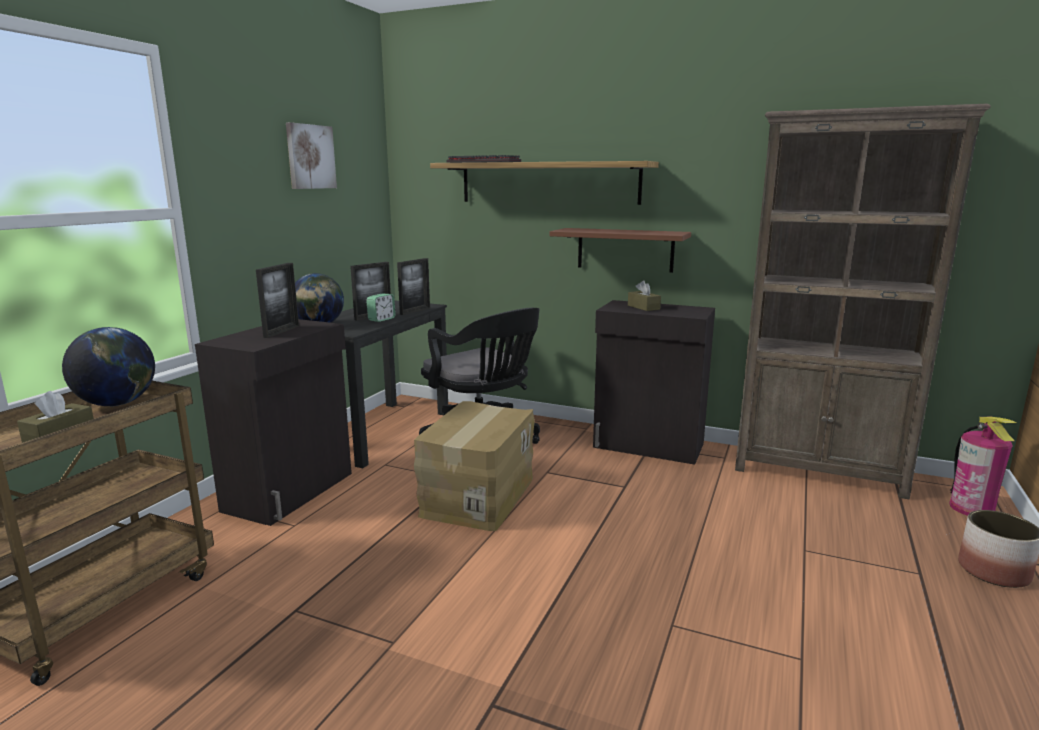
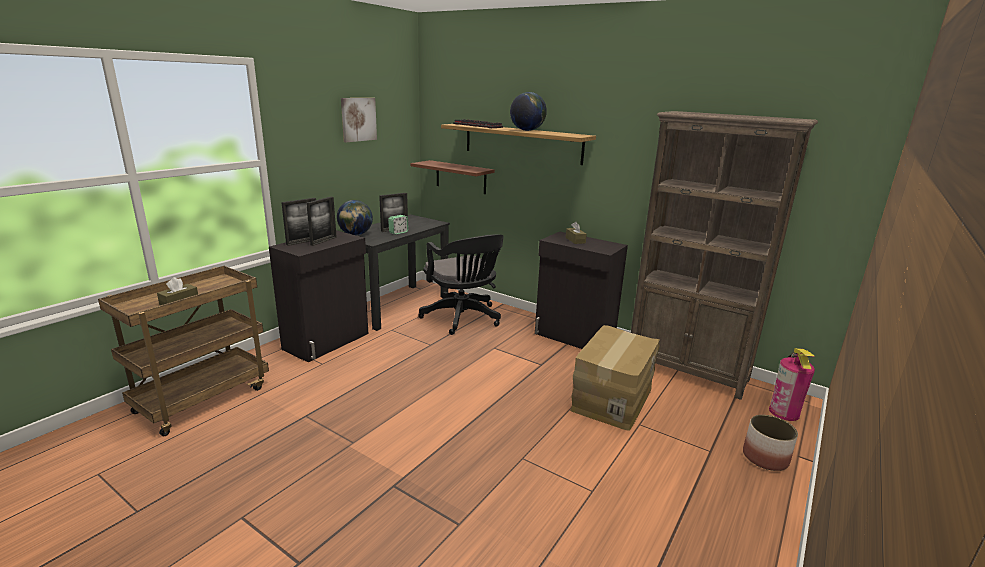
camera: 10 degrees right, 5 degrees up
globe [62,327,155,406] -> globe moved to [510,92,547,131]
picture frame [397,258,430,315] -> picture frame moved to [281,198,316,246]
cardboard box [414,401,535,531] -> cardboard box moved to [570,325,660,431]
brown shelf [550,228,691,273] -> brown shelf moved to [410,160,495,194]

